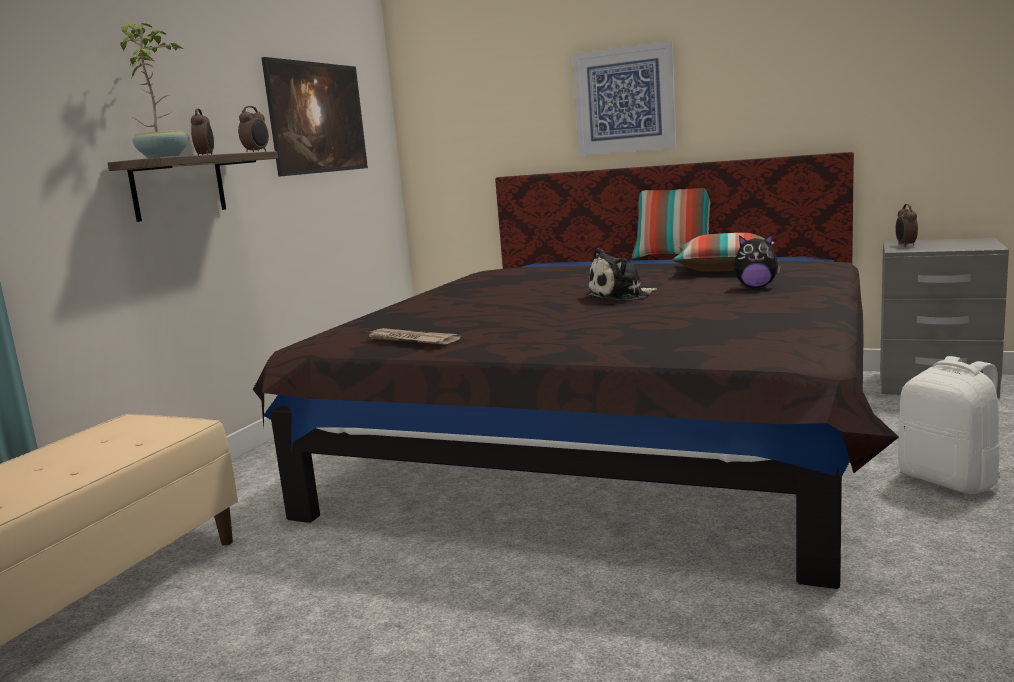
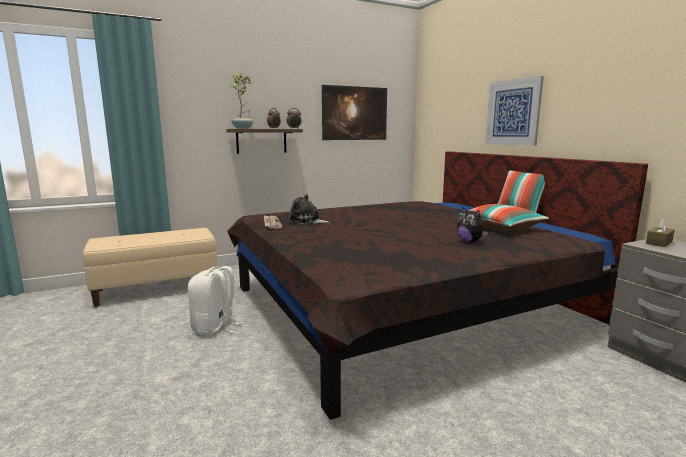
camera: 40 degrees right, 0 degrees up
plush toy [586,248,657,301] -> plush toy moved to [288,194,330,224]
alarm clock [895,204,918,247] -> brown tissue box [646,218,675,247]
white backpack [897,356,1000,494] -> white backpack moved to [188,266,243,336]

